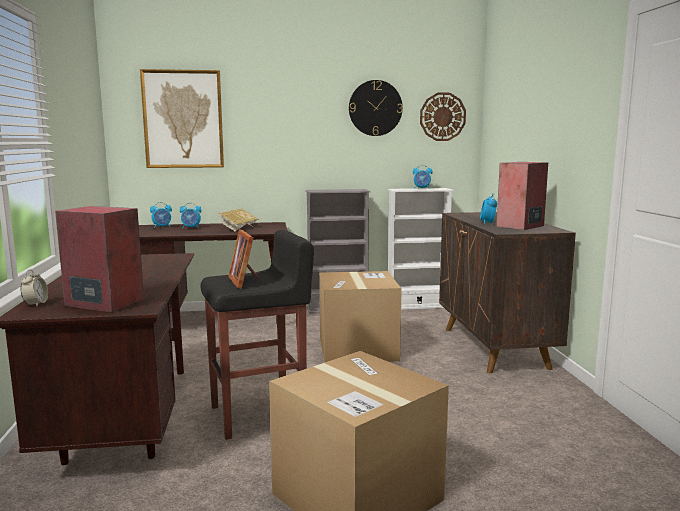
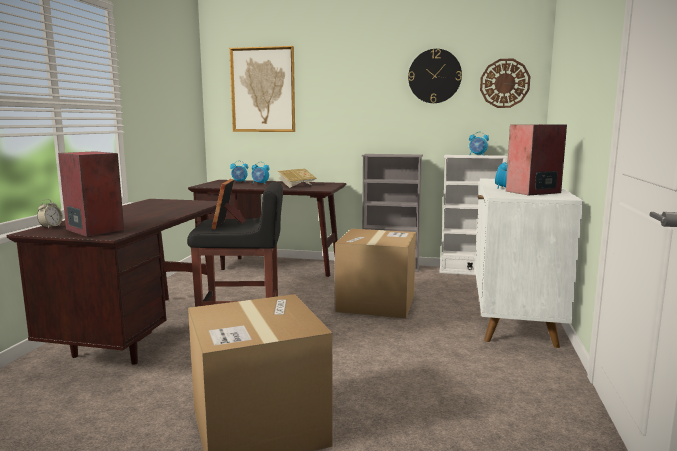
camera: 20 degrees right, 0 degrees up
brown cabinet [439,212,576,374] -> white cabinet [475,178,583,348]

